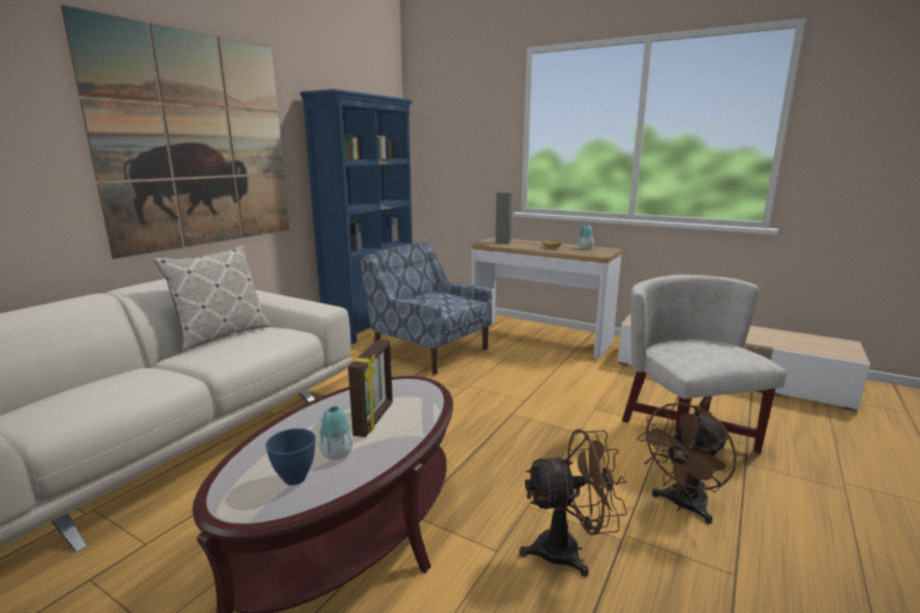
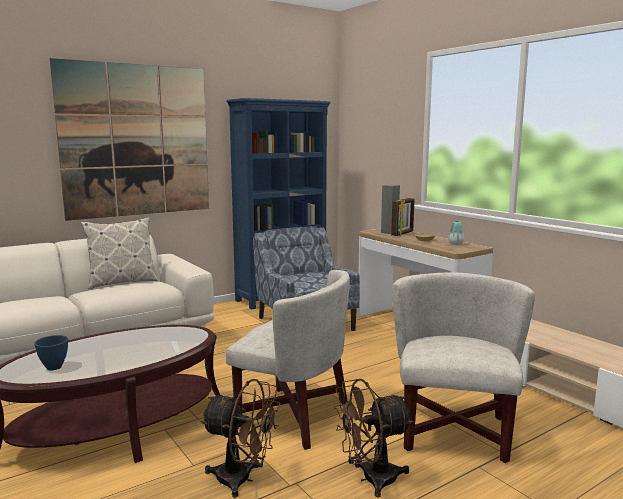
camera: 25 degrees right, 5 degrees down
vase [319,405,353,460] -> none
picture frame [348,339,393,437] -> picture frame moved to [391,198,414,236]
none -> white armchair [226,270,350,450]

